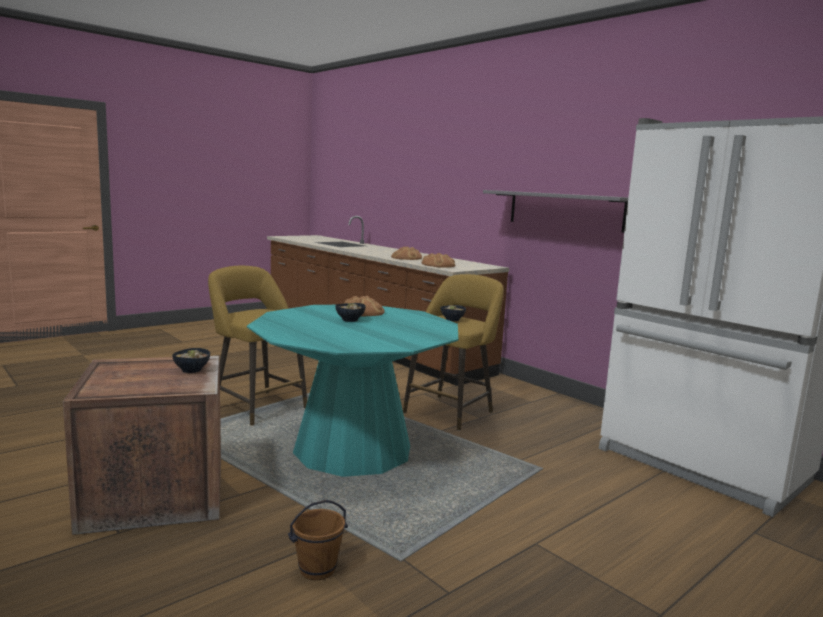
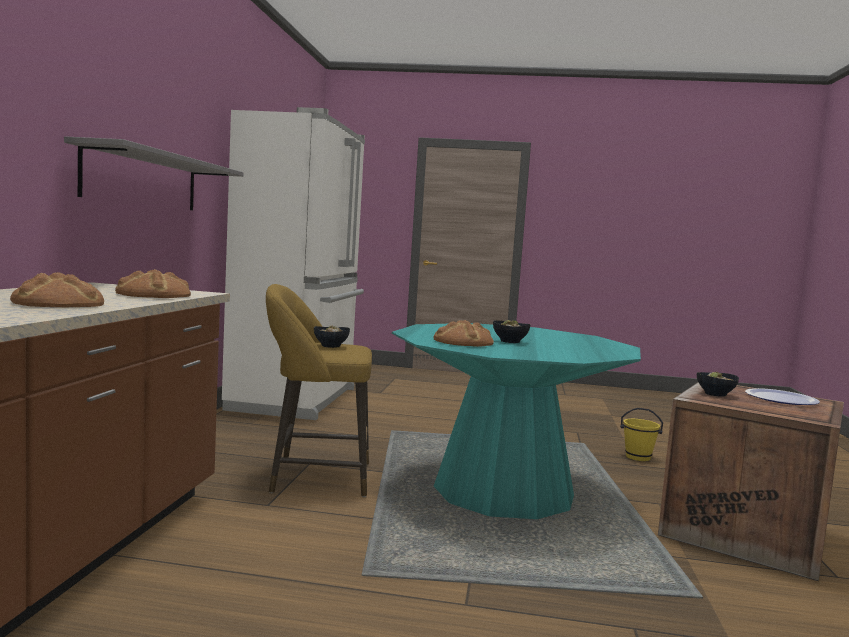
camera: 130 degrees left, 5 degrees down
yellow stool [208,266,307,426] -> none
brown bucket [288,500,348,580] -> yellow bucket [620,408,663,461]
none -> plate [745,388,820,405]

